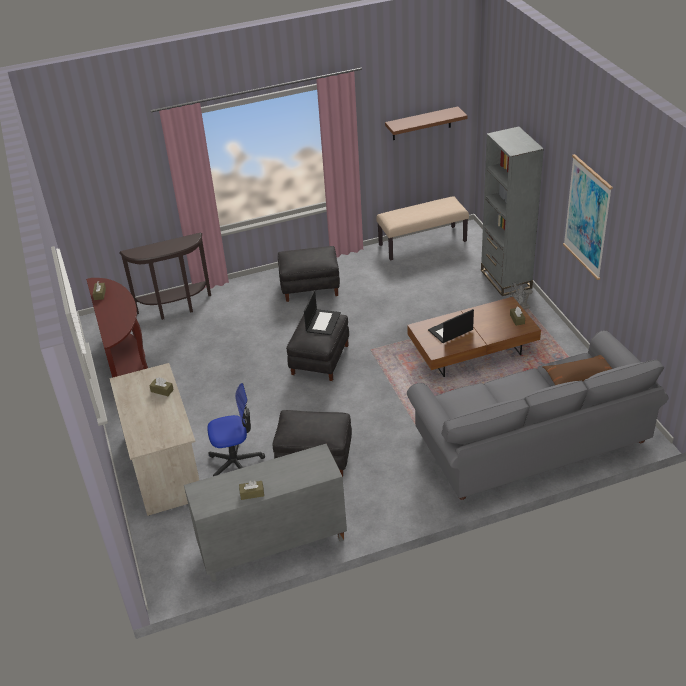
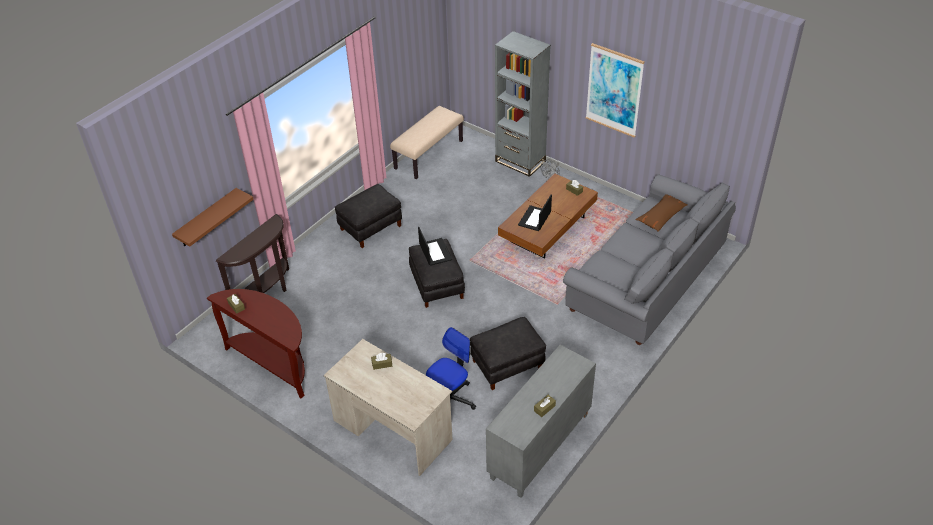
camera: 35 degrees left, 5 degrees up
brown shelf [385,106,468,140] -> brown shelf moved to [172,188,254,247]

